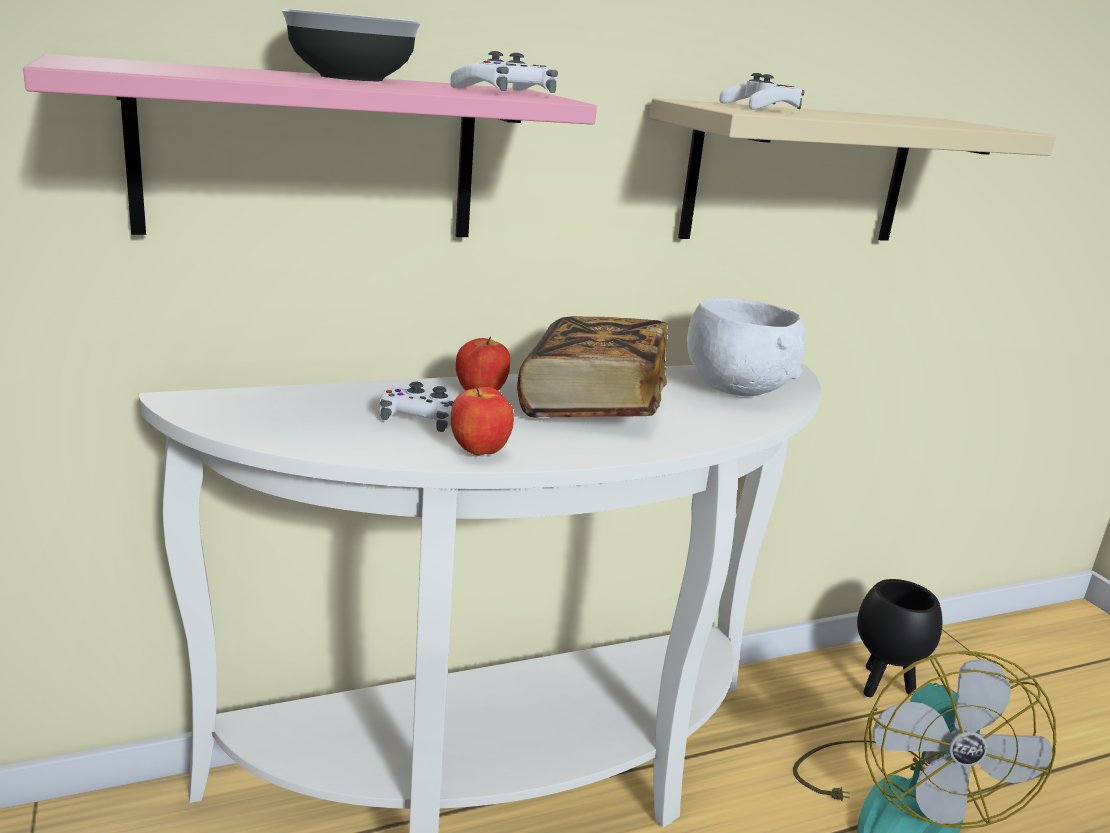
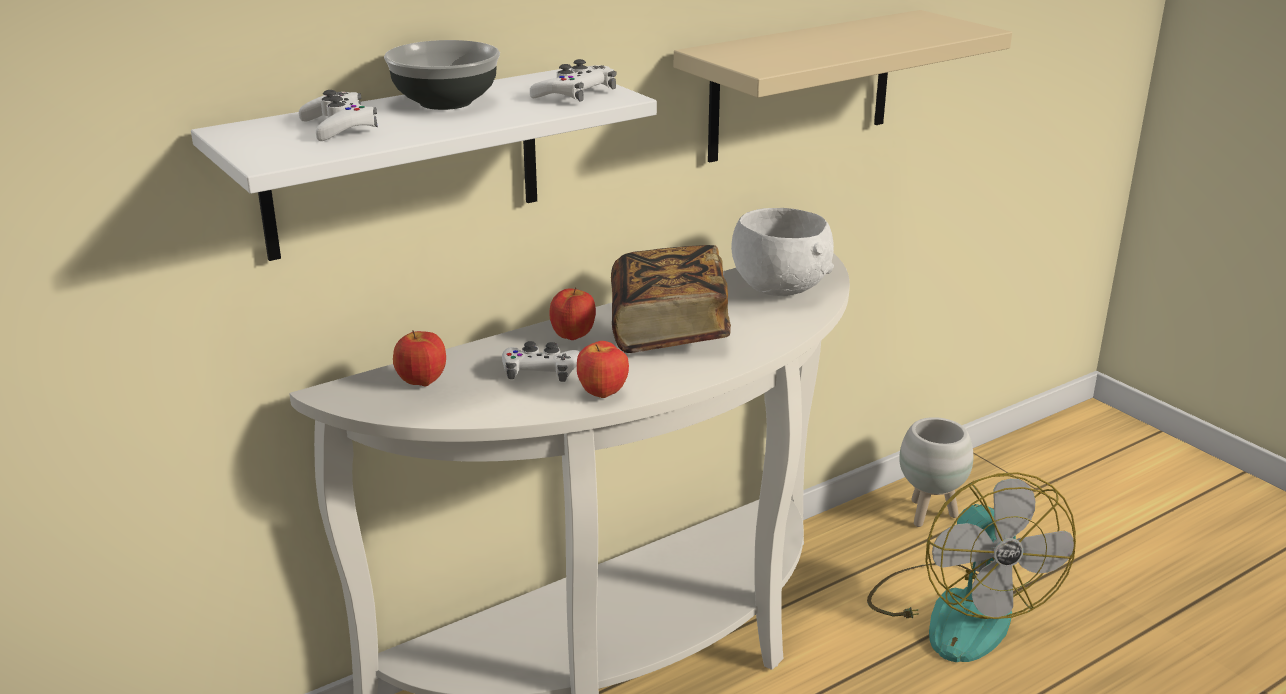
camera: 10 degrees left, 5 degrees up
pink shelf [23,54,597,237] -> white shelf [191,69,657,261]
white game controller [719,73,804,110] -> white game controller moved to [299,90,378,141]
black planter [857,579,942,697] -> white planter [899,417,973,527]
none -> apple [393,330,446,387]

